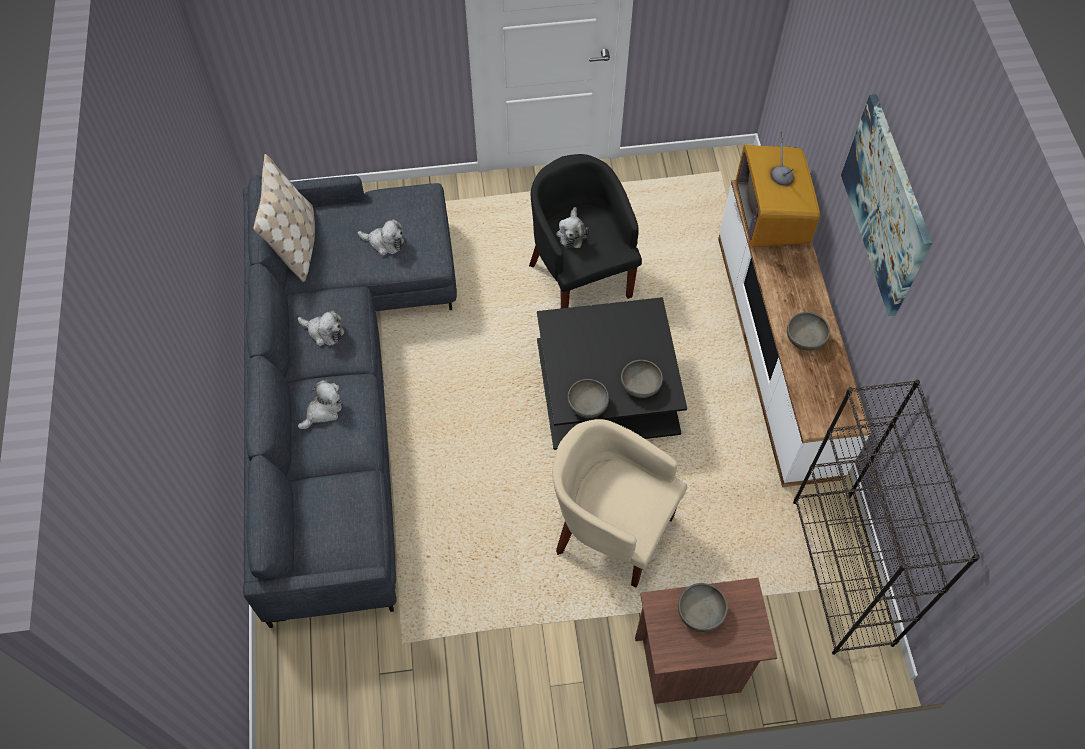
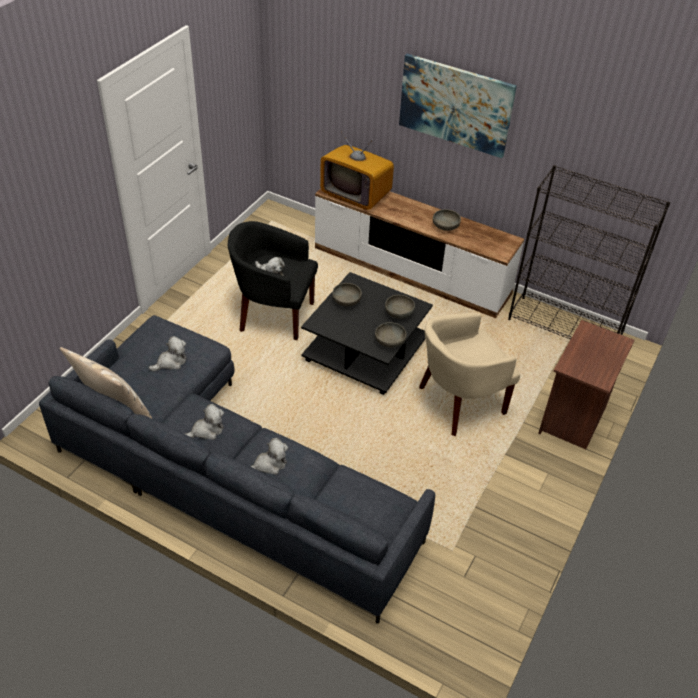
camera: 55 degrees left, 15 degrees down
plush toy [298,380,342,429] -> plush toy turned 75 degrees clockwise [250,438,288,475]
grey bowl [678,583,728,632] -> grey bowl moved to [332,283,362,307]

